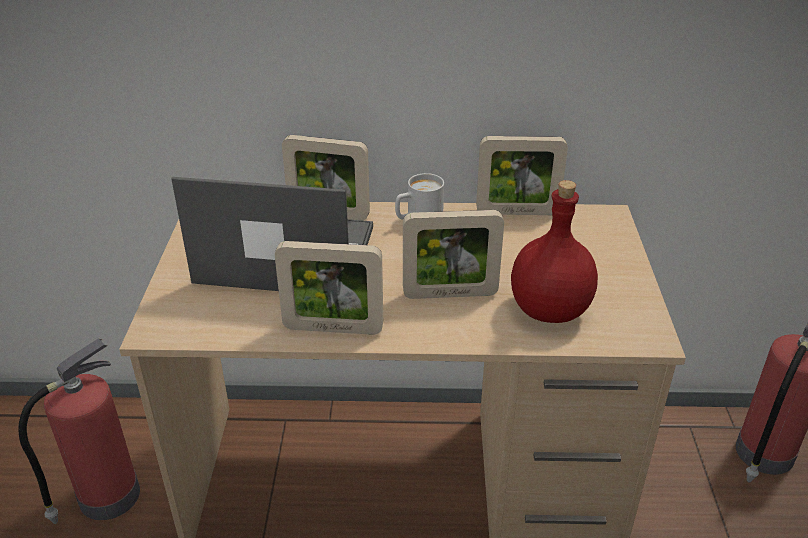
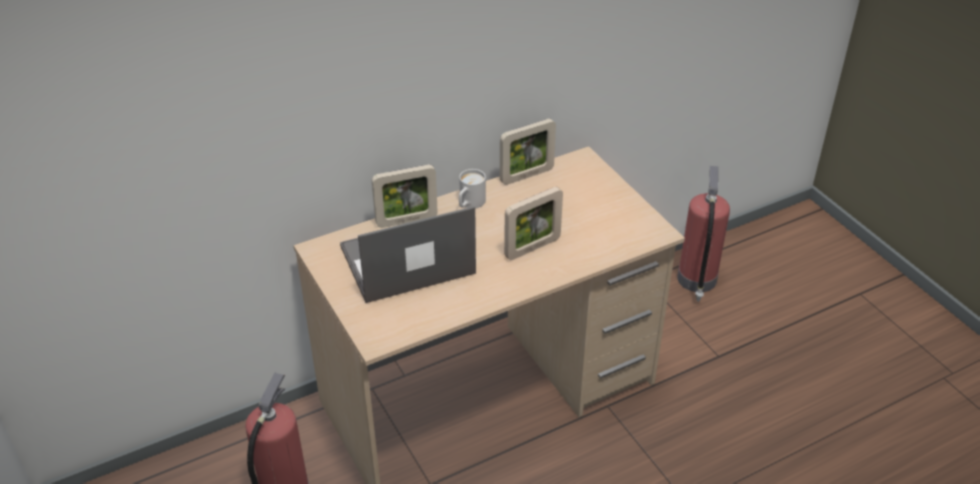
camera: 30 degrees left, 5 degrees up
picture frame [275,241,383,335] -> none
red bottle [511,180,598,323] -> none

